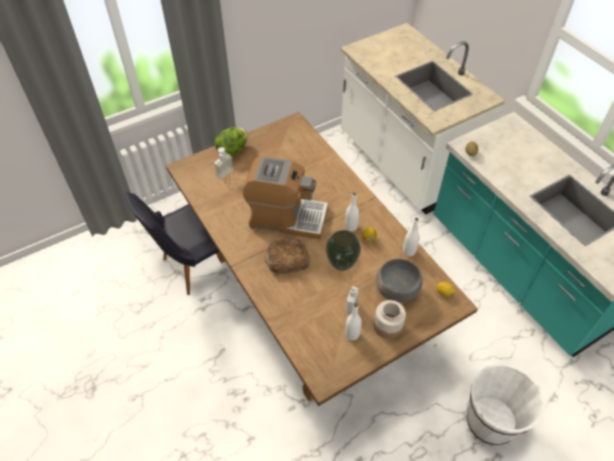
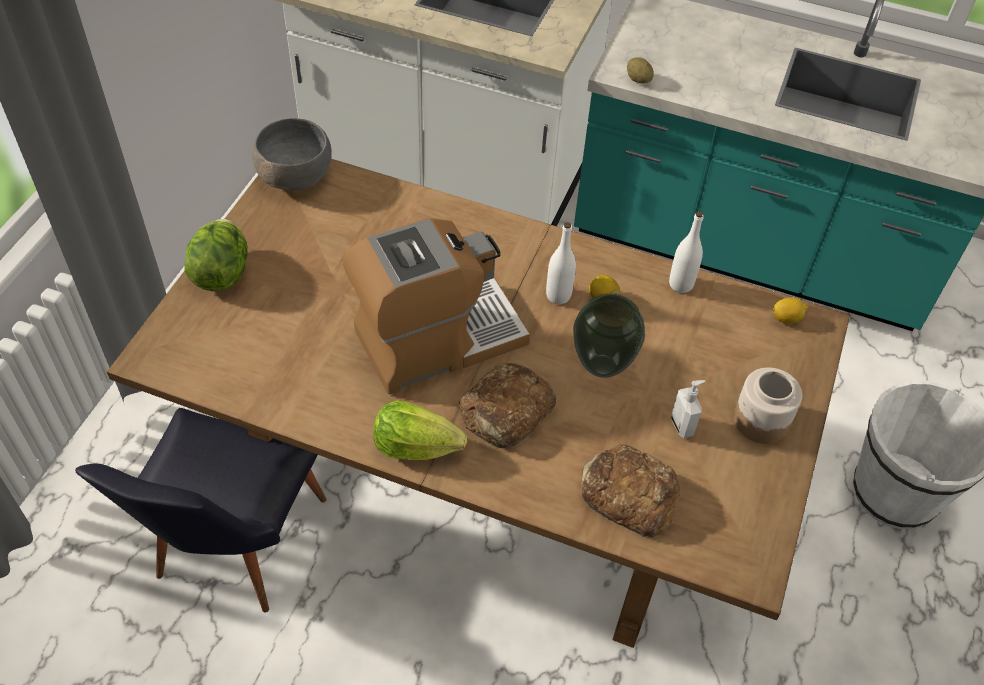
camera: 40 degrees left, 0 degrees up
soap dispenser [214,147,234,180] -> none
white bottle [345,303,362,341] -> none
grey bowl [376,259,423,303] -> grey bowl moved to [252,118,332,190]
none -> lettuce [373,400,467,460]
none -> bread [581,444,680,538]

